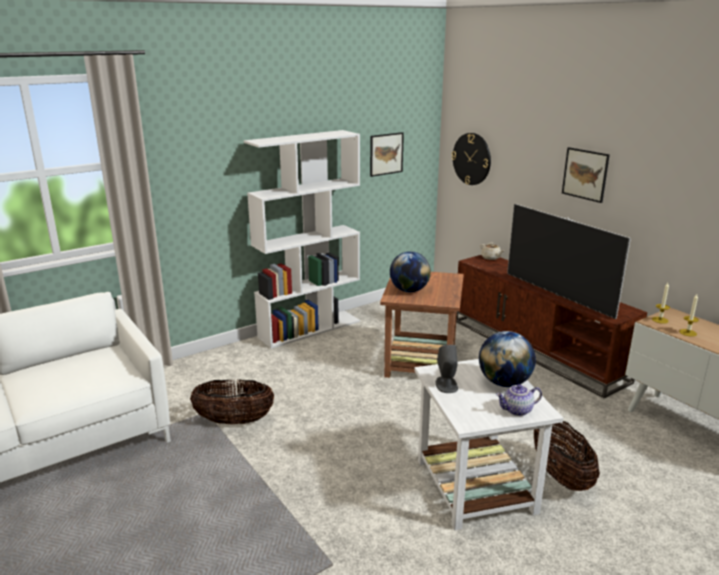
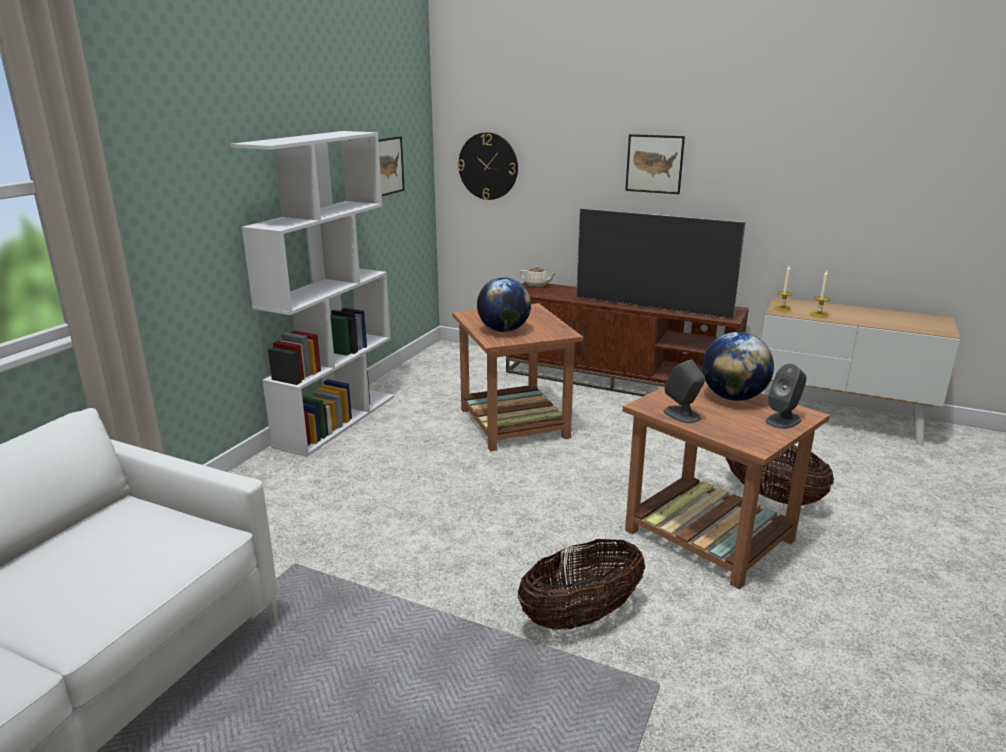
camera: 30 degrees left, 0 degrees up
basket [190,379,274,425] -> basket moved to [518,539,645,630]
white side table [414,359,564,530] -> brown side table [622,381,830,589]
teapot [496,384,542,416] -> grey speaker [765,364,807,429]

